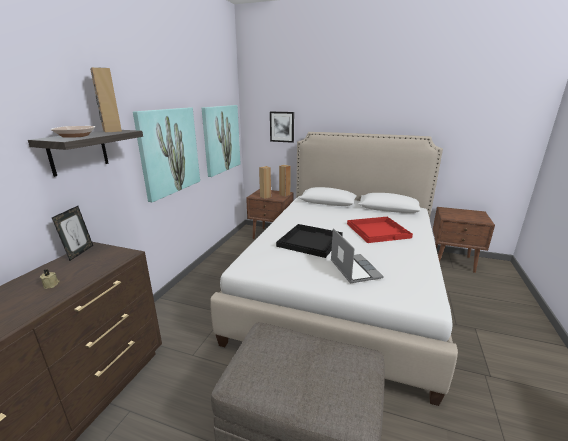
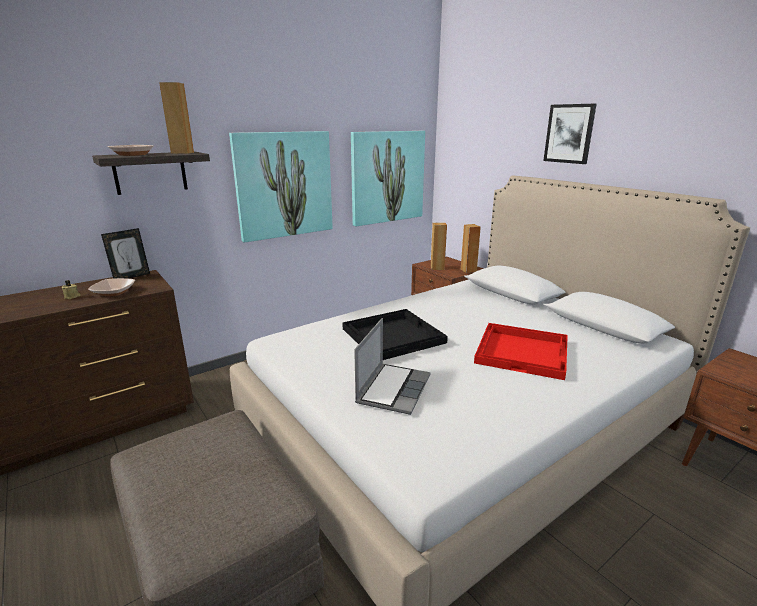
camera: 35 degrees right, 0 degrees up
picture [270,112,294,143] -> picture moved to [543,104,597,164]
none -> bowl [88,278,135,296]

